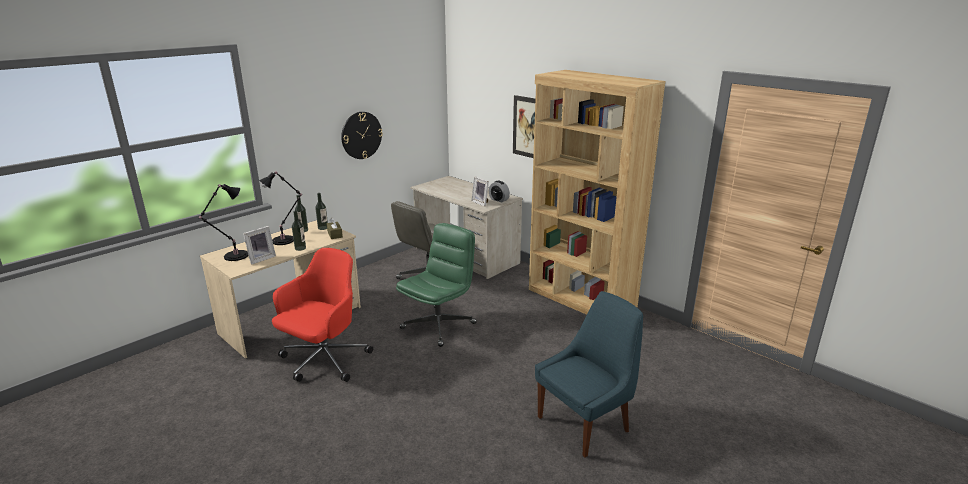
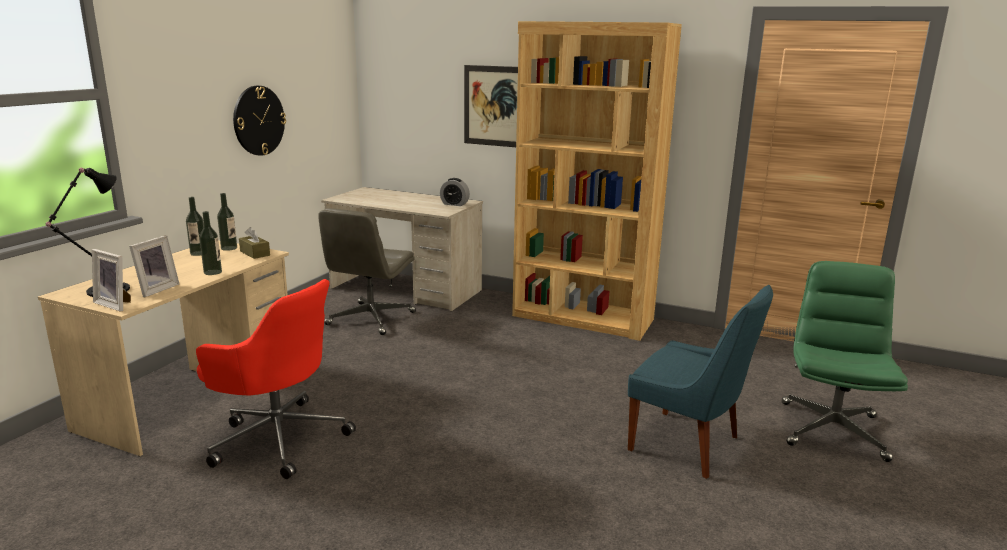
camera: 20 degrees left, 5 degrees down
black table lamp [259,171,302,245] -> none
red office chair [272,248,373,382] -> red office chair turned 105 degrees clockwise [196,279,356,479]
green office chair [396,223,477,347] -> green office chair moved to [782,261,908,462]
picture frame [471,176,489,207] -> picture frame moved to [92,249,131,312]
blue chair [535,291,643,457] -> blue chair turned 90 degrees clockwise [628,285,773,479]

